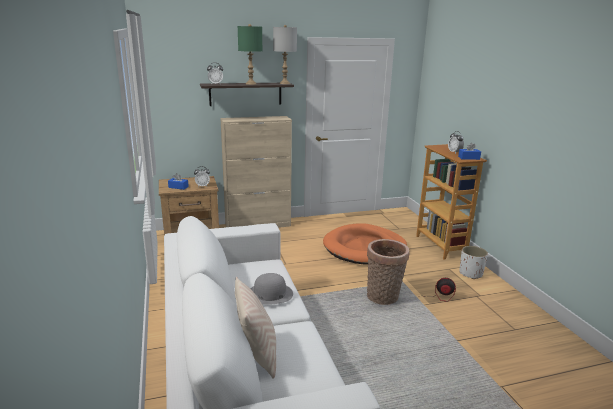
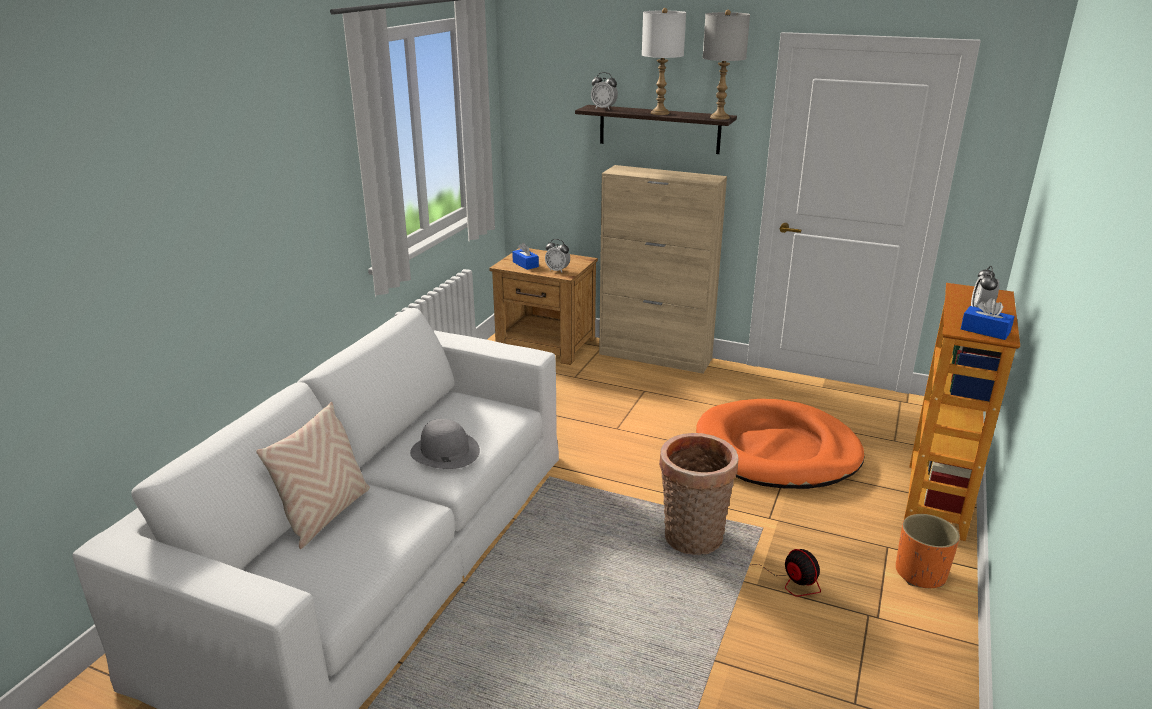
camera: 40 degrees right, 5 degrees up
green table lamp [238,24,262,85] -> white table lamp [642,8,686,115]
white planter [459,246,488,279] -> orange planter [896,514,960,588]

